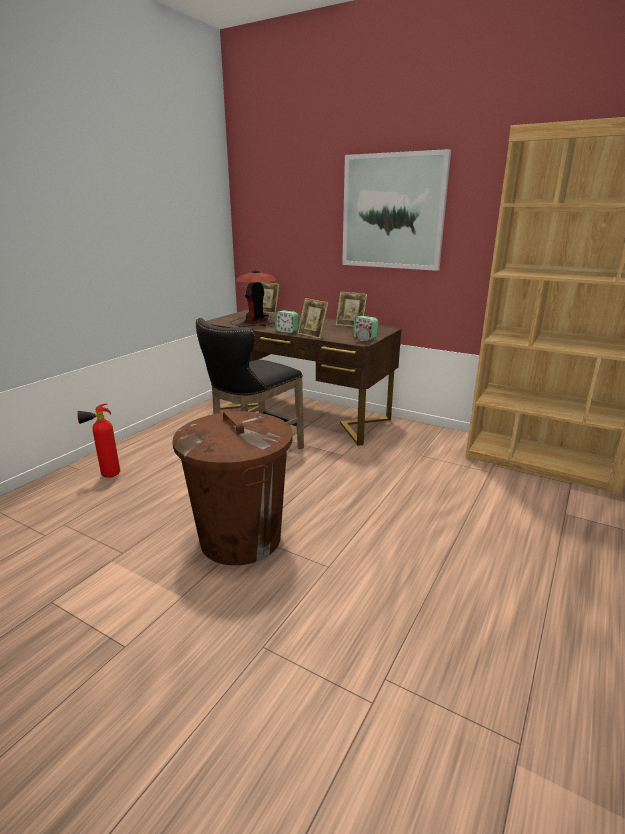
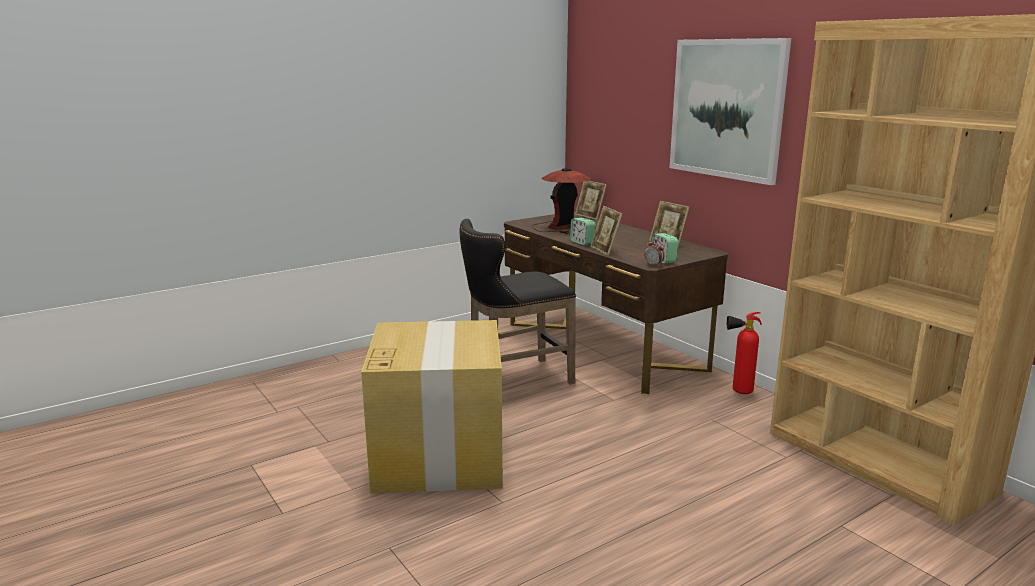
camera: 25 degrees right, 5 degrees down
fire extinguisher [77,404,120,478] -> fire extinguisher moved to [727,312,762,394]
brown trash can [172,411,293,565] -> cardboard box [361,320,503,494]

